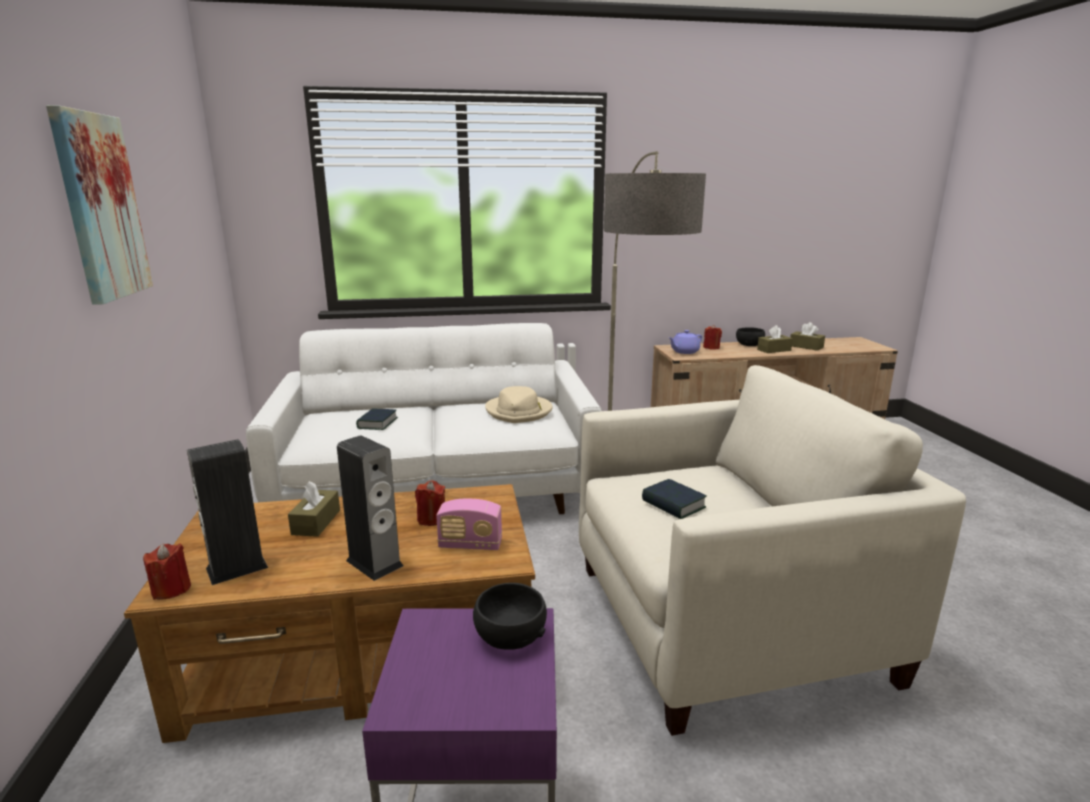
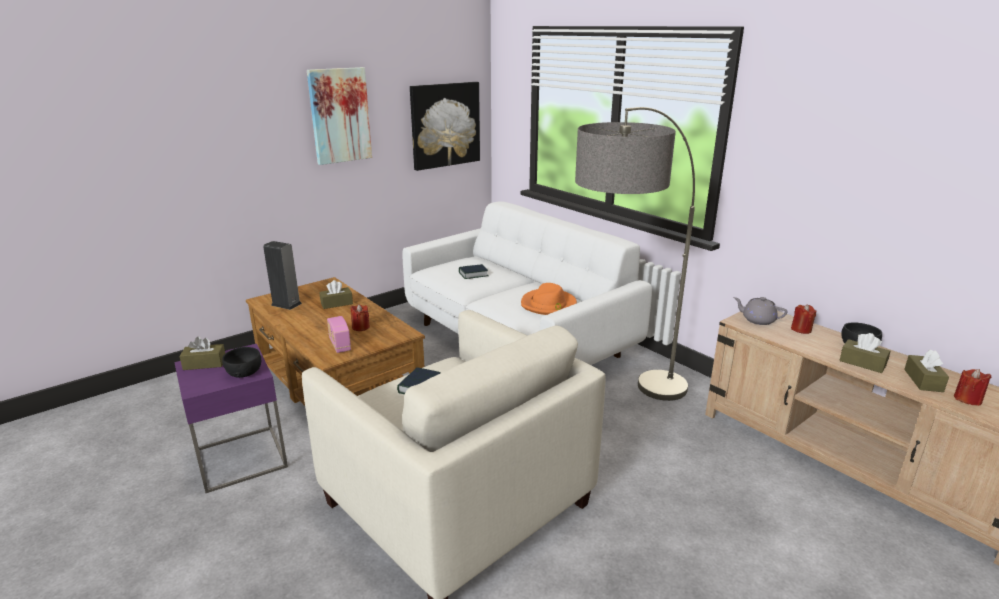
camera: 60 degrees right, 5 degrees up
red candle [143,543,191,600] -> red candle moved to [954,369,991,406]
speaker [337,435,403,581] -> none
beige hat [485,386,553,423] -> orange hat [521,283,577,315]
purple teapot [669,330,702,354] -> grey teapot [733,297,788,325]
none -> brown tissue box [179,336,225,370]
none -> picture [410,82,480,171]

